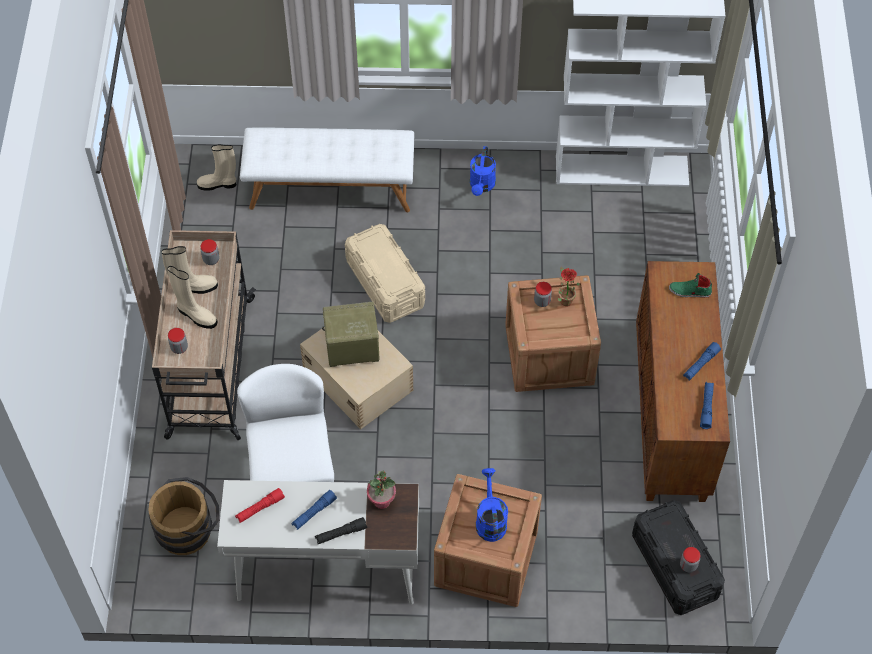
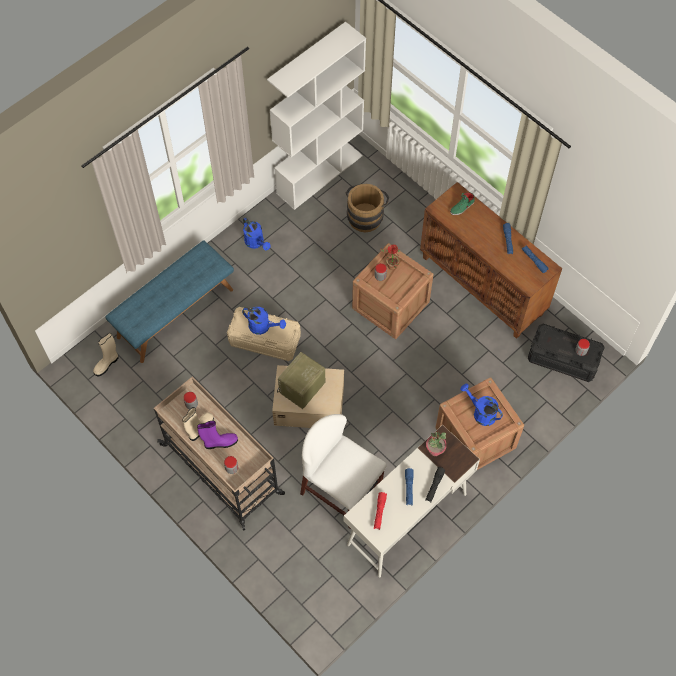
camera: 45 degrees left, 5 degrees up
brown bucket [148,477,220,555] -> brown bucket moved to [345,184,389,232]
beige boot [167,266,217,329] -> purple boot [197,421,238,449]
white bench [240,128,414,212] -> blue bench [105,240,234,363]
none -> blue watering can [242,307,286,335]

